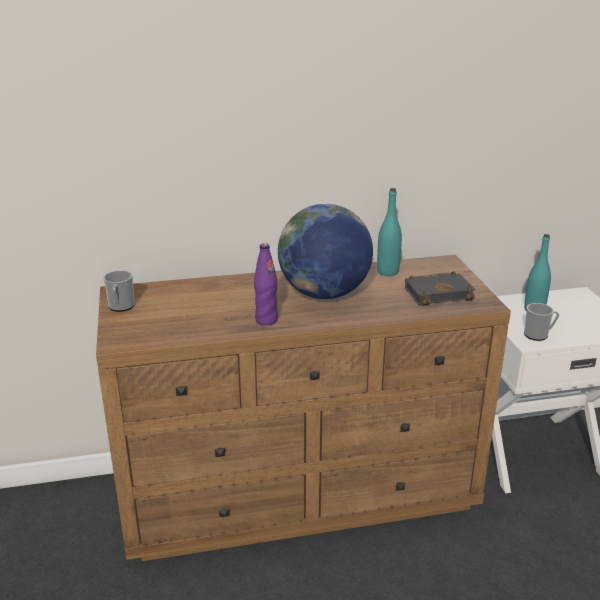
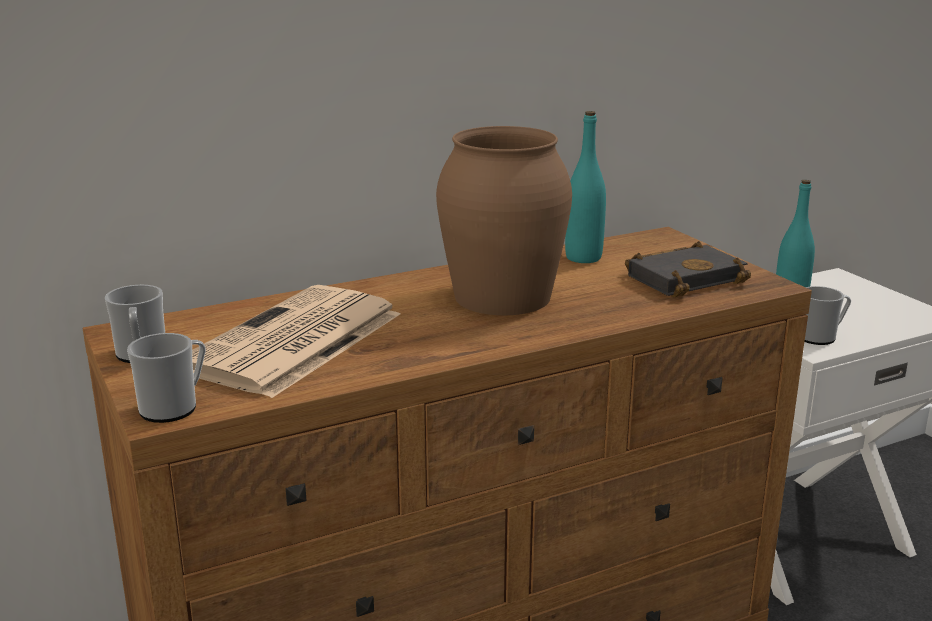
camera: 15 degrees left, 5 degrees down
purple bottle [254,243,278,326] -> none
globe [278,204,373,299] -> brown vase [436,126,572,315]
none -> mug [127,333,206,423]
none -> newspaper [192,285,400,398]

